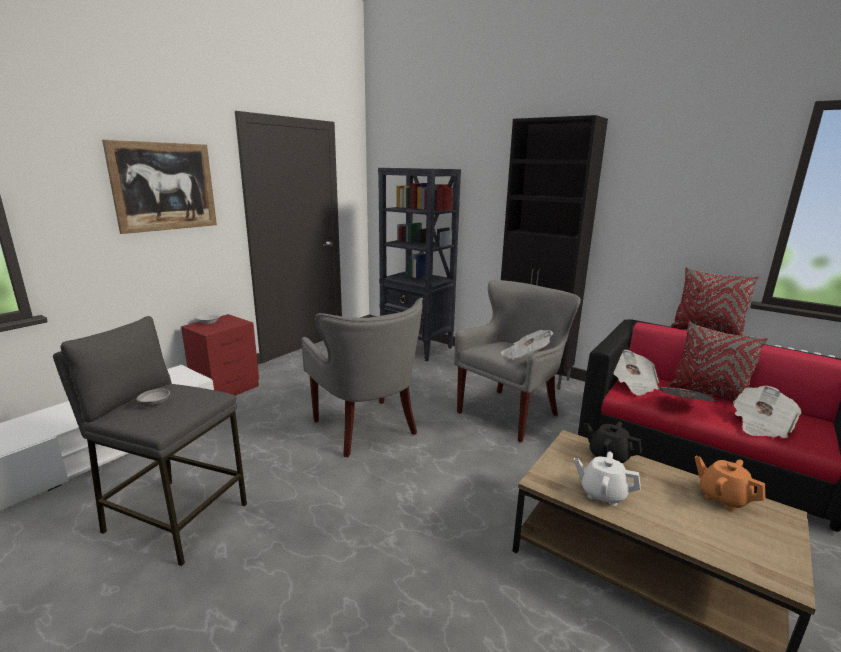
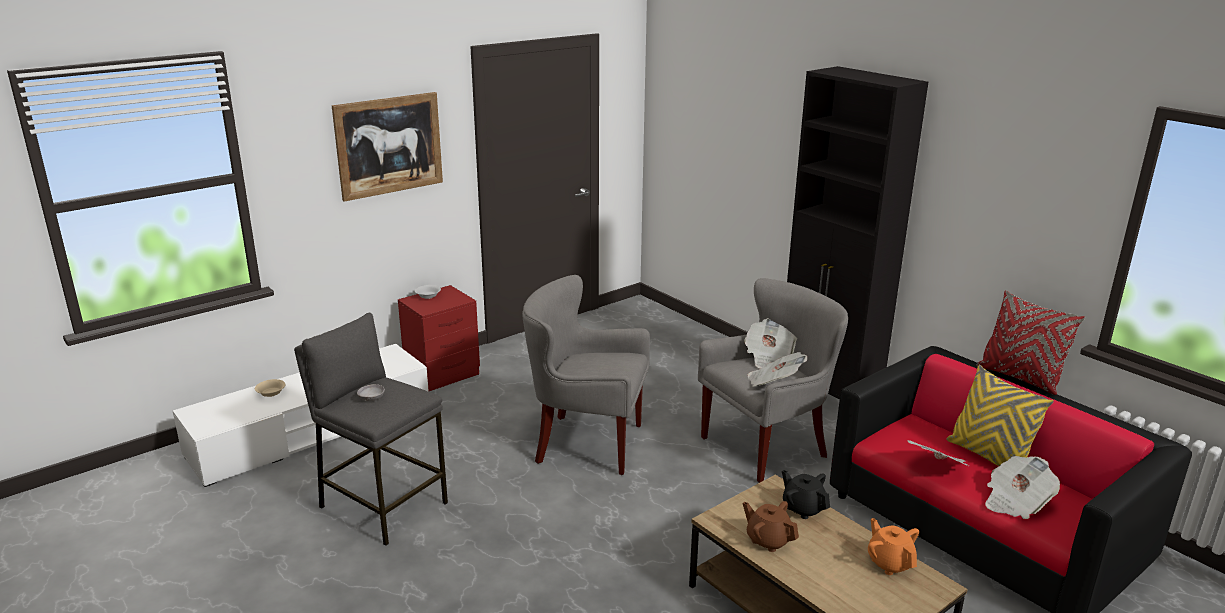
camera: 15 degrees right, 5 degrees up
grey armchair [301,298,423,457] -> grey armchair turned 120 degrees clockwise [522,275,650,475]
black bookcase [378,168,461,361] -> none
white teapot [574,452,641,506] -> brown teapot [743,501,799,552]
newspaper [613,350,659,396] -> newspaper moved to [744,318,797,369]
red pillow [668,321,768,402] -> yellow pillow [946,365,1054,466]
none -> beige bowl [255,379,286,397]

